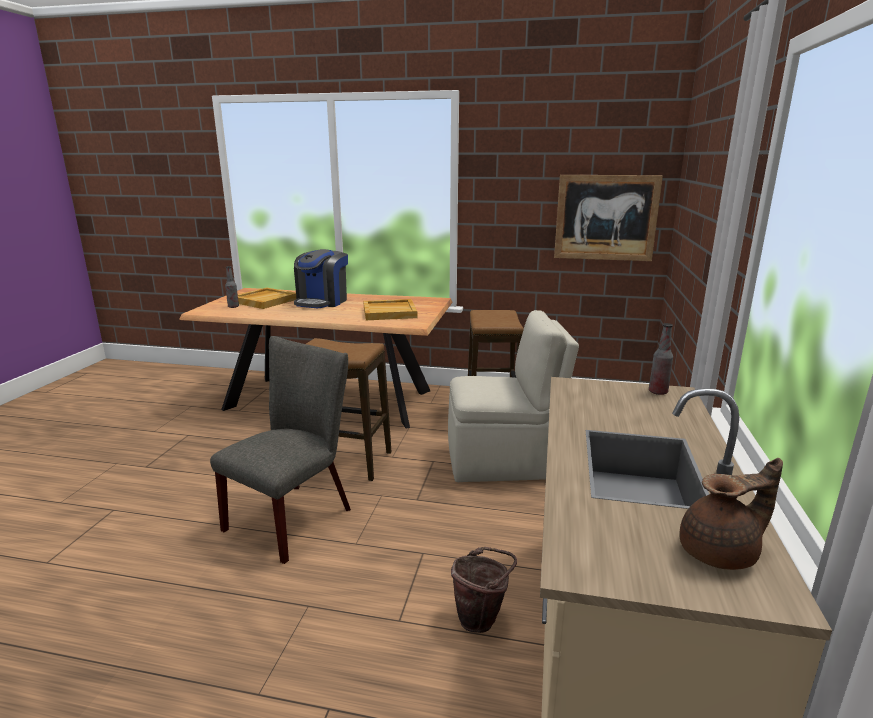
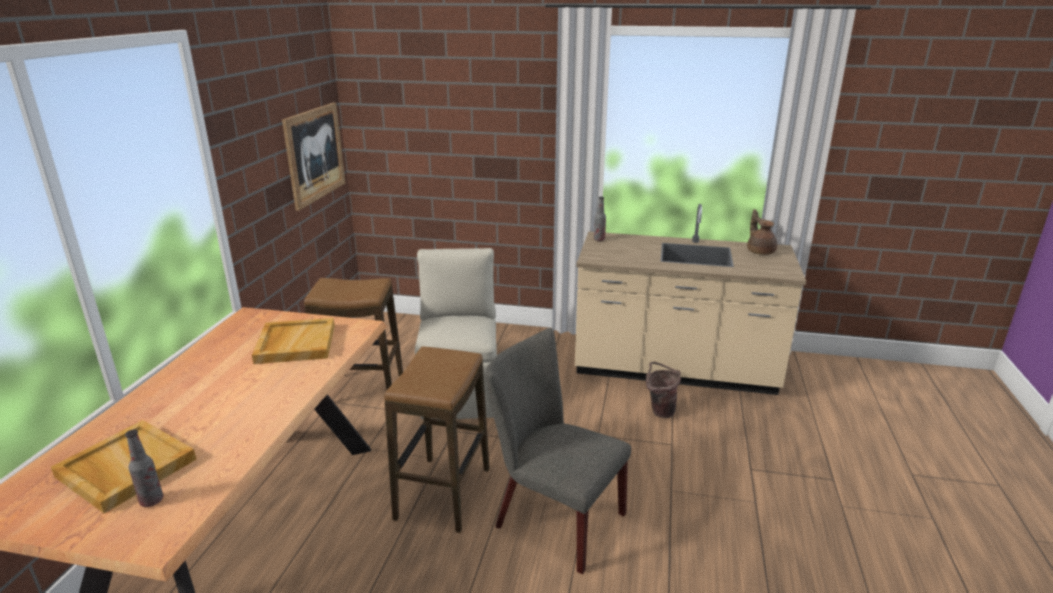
camera: 90 degrees left, 5 degrees up
coffee machine [294,249,348,308] -> none

